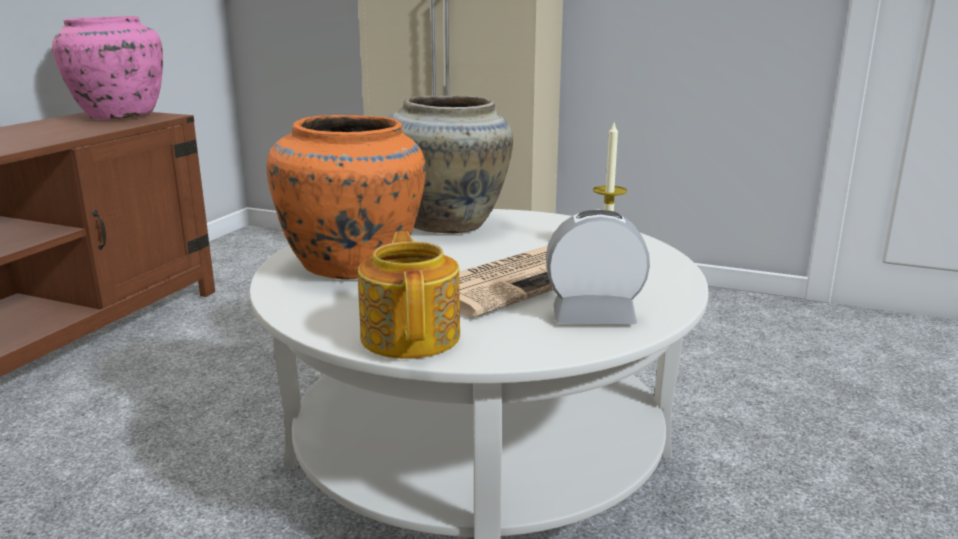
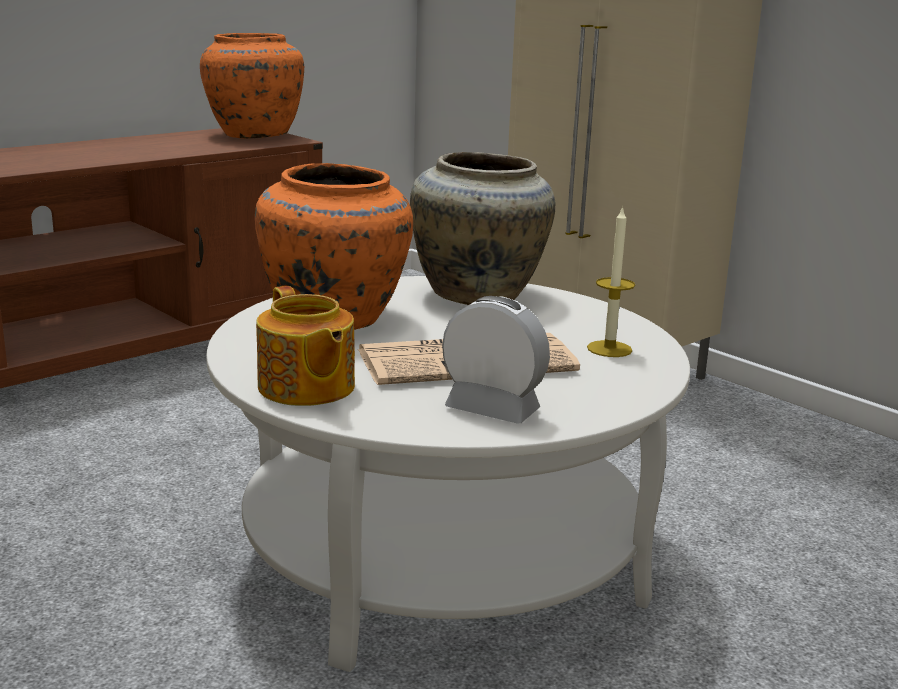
camera: 25 degrees right, 0 degrees up
pink vase [52,16,163,119] -> orange vase [200,33,304,138]
teapot [358,231,460,359] -> teapot turned 135 degrees clockwise [256,286,355,406]

